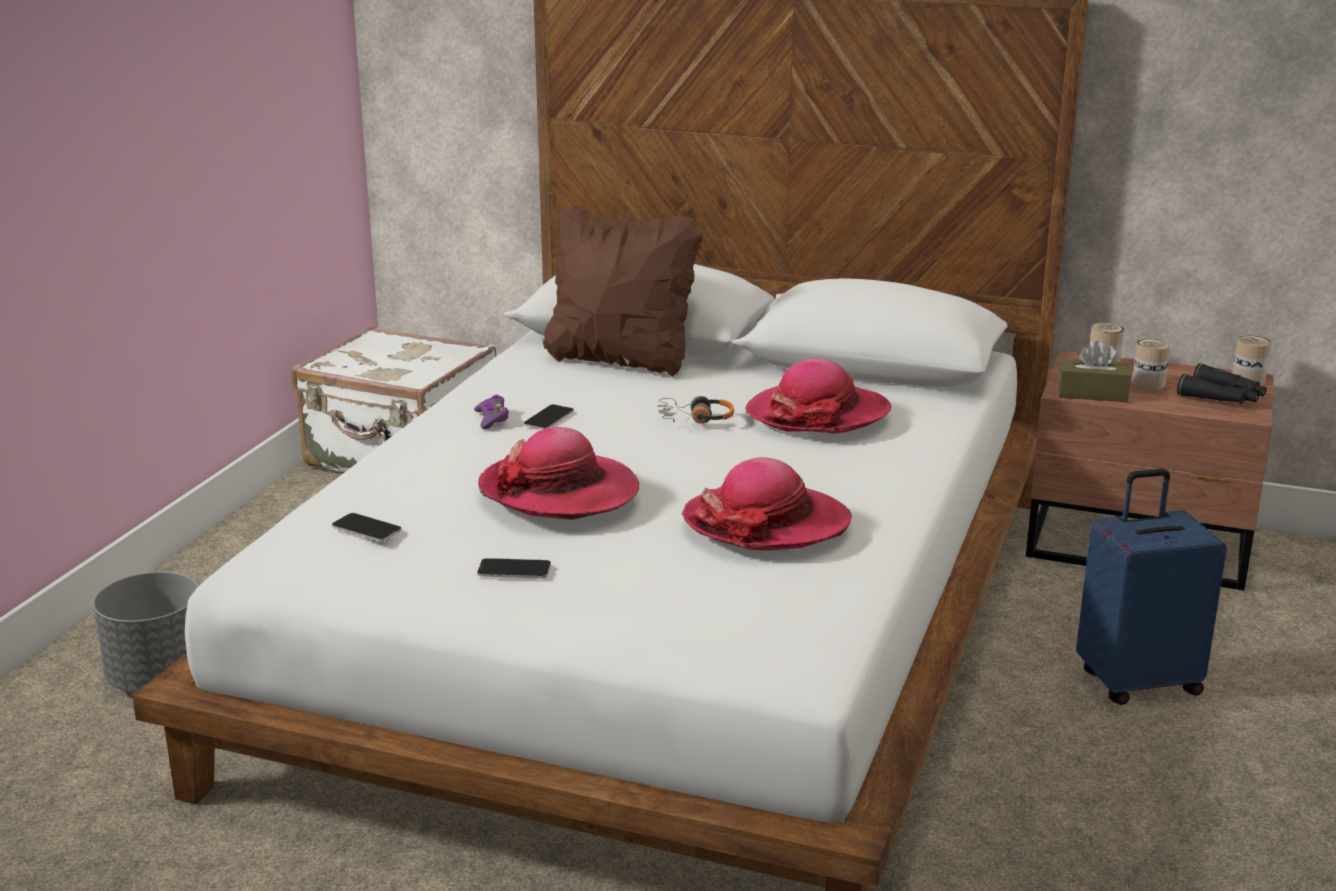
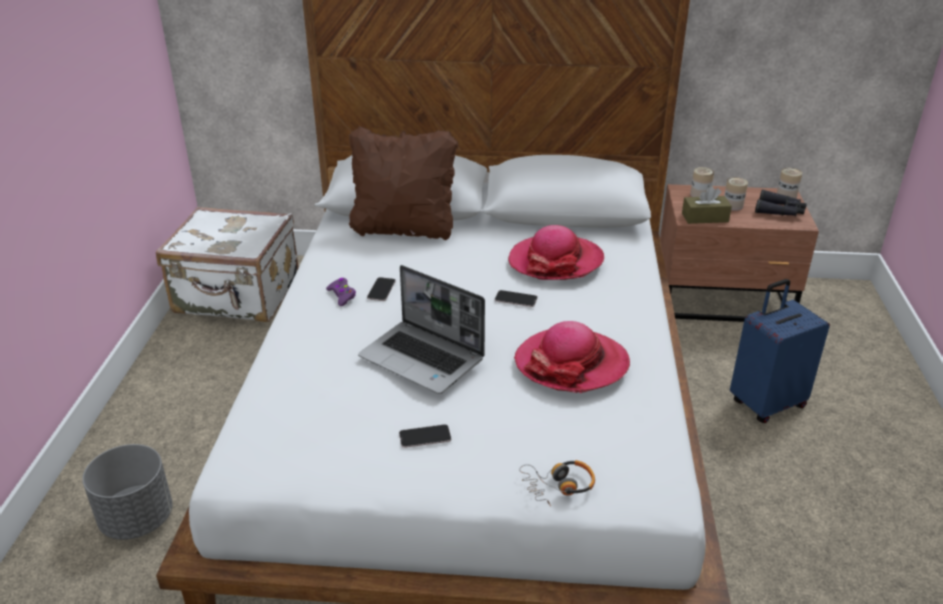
camera: 15 degrees left, 10 degrees up
phone [332,513,402,542] -> phone moved to [495,290,538,307]
hat [478,427,639,520] -> laptop [358,265,485,394]
headphones [657,396,734,424] -> headphones moved to [519,460,595,506]

